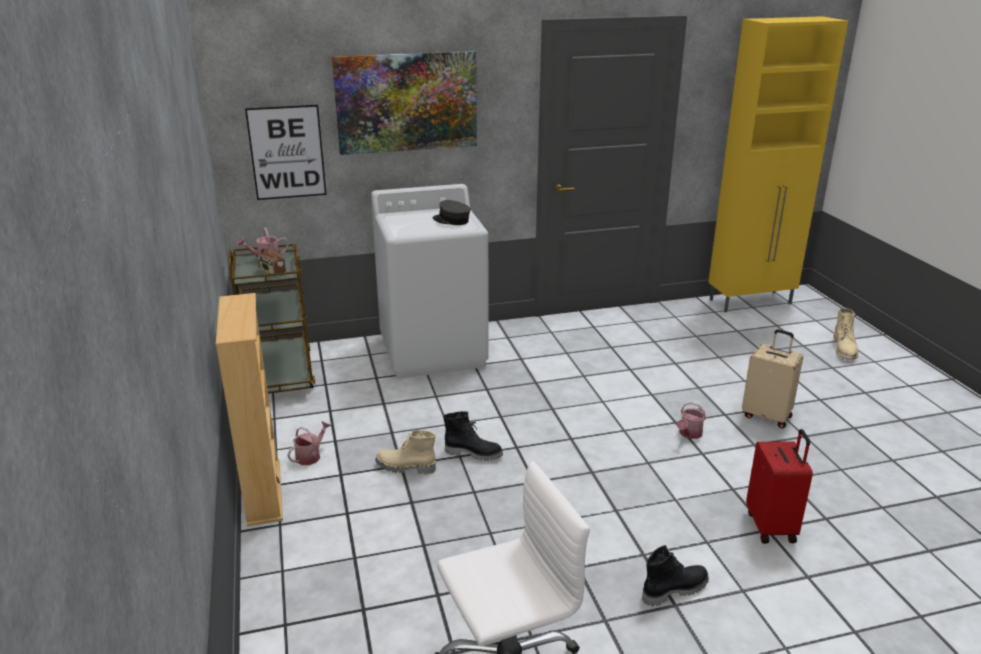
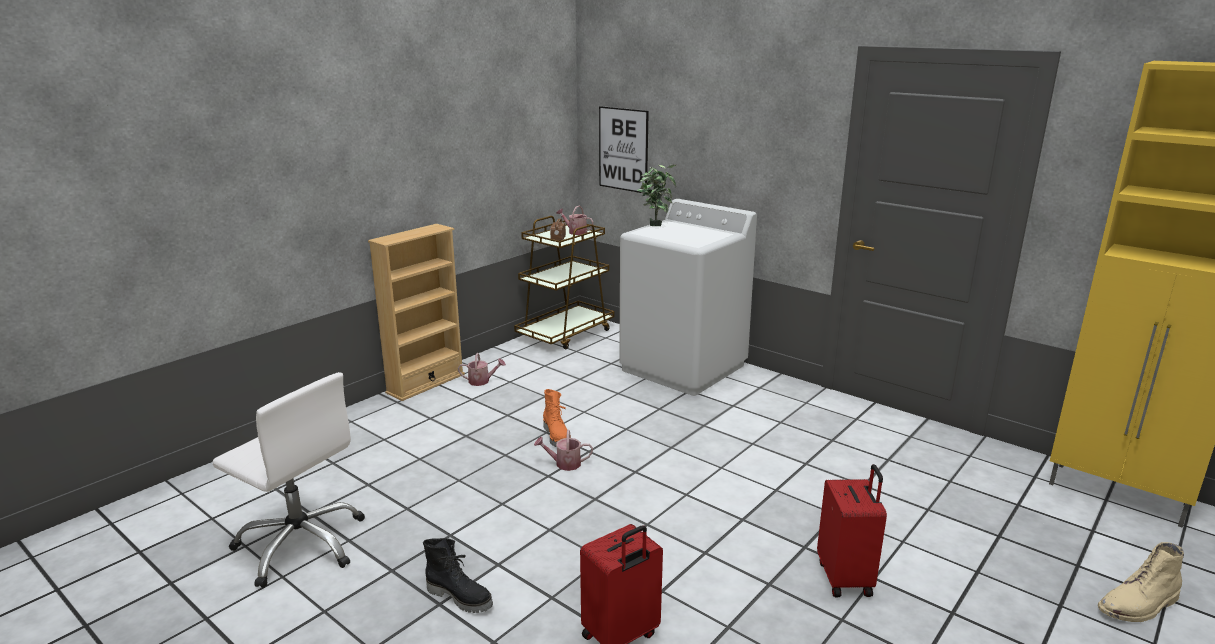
camera: 55 degrees right, 5 degrees down
picture [332,51,477,155] -> none
beige boot [376,430,436,474] -> none
grey cap [433,200,471,225] -> none
black boot [443,411,503,461] -> orange boot [543,389,571,447]
watering can [677,402,706,439] -> watering can moved to [534,430,593,471]
beige suitcase [742,329,803,429] -> red suitcase [817,464,887,597]
none -> potted plant [637,164,677,226]

